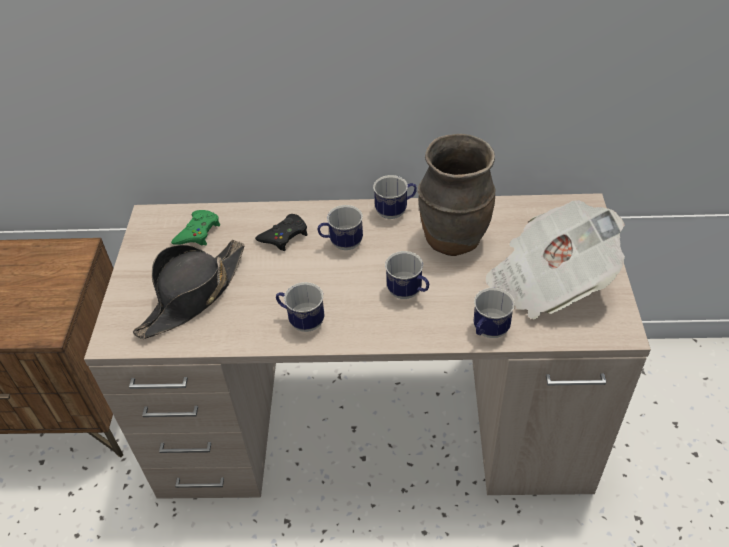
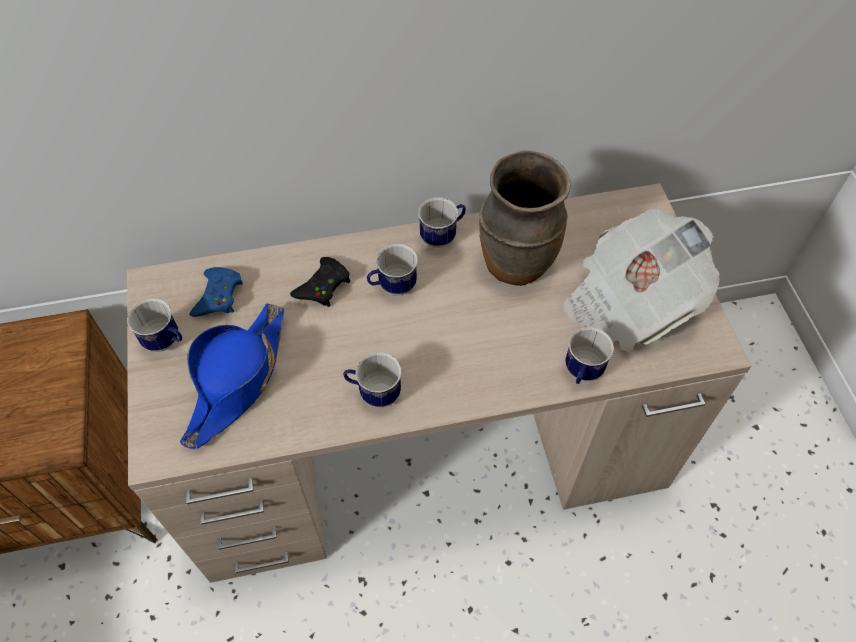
camera: 15 degrees left, 10 degrees up
black hat [133,240,245,339] -> blue hat [180,303,284,450]
green game controller [171,210,220,246] -> blue game controller [190,267,243,317]
mug [385,251,429,299] -> mug moved to [127,298,182,352]

